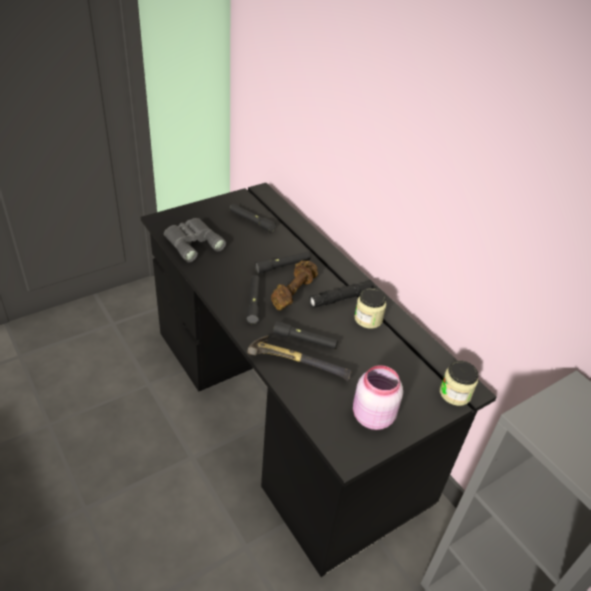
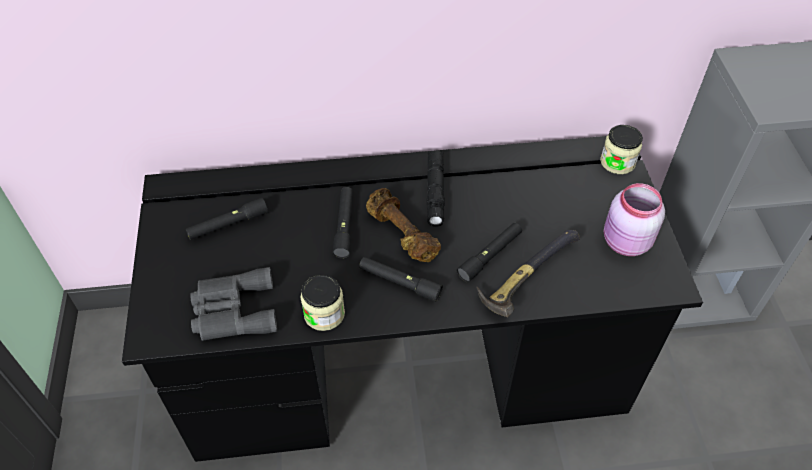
camera: 60 degrees left, 10 degrees up
jar [354,288,387,329] -> jar moved to [301,274,345,331]

